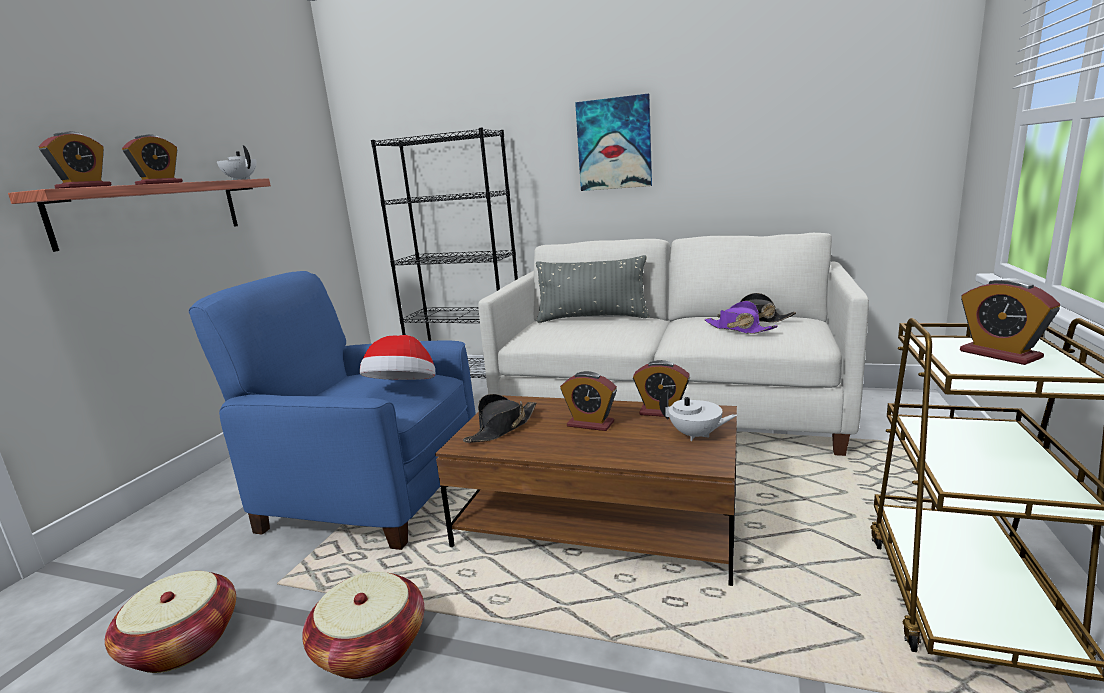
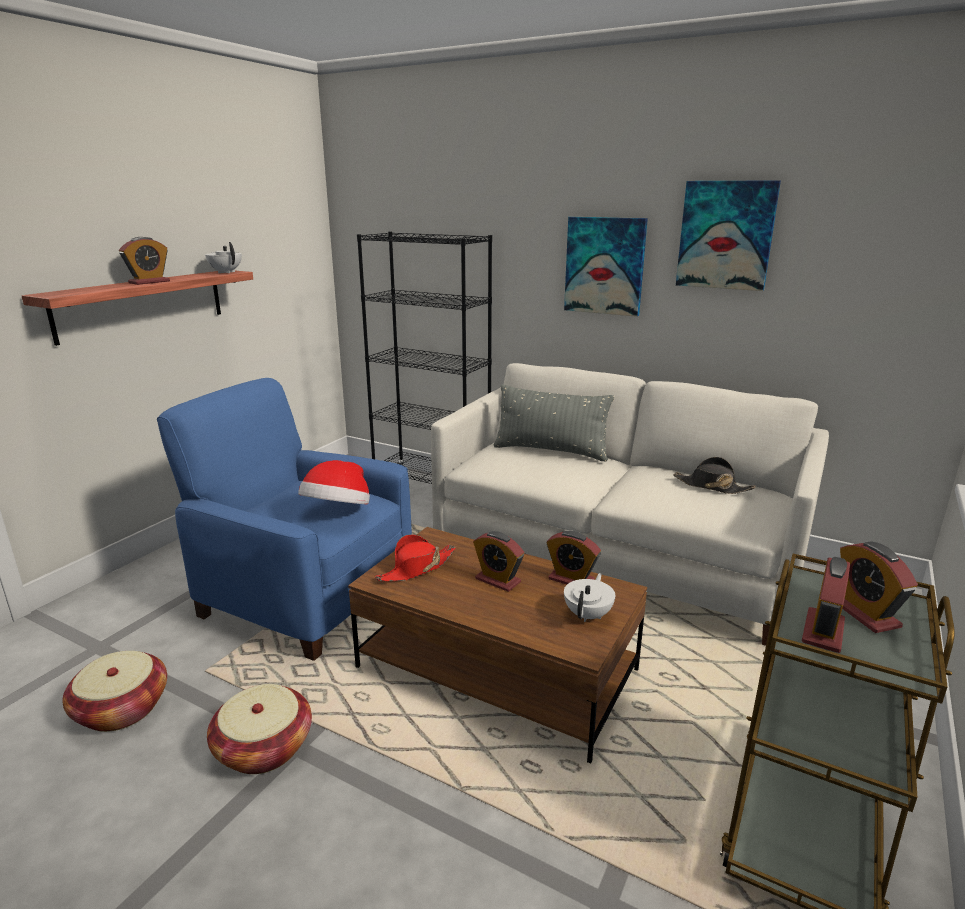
camera: 10 degrees right, 5 degrees up
alarm clock [38,131,112,189] -> alarm clock moved to [802,557,850,653]
black hat [463,394,536,443] -> red hat [375,534,456,581]
white teapot [659,390,738,441] -> white teapot turned 105 degrees counterclockwise [564,573,615,622]
purple hat [705,301,778,334] -> none
none -> picture [676,180,781,291]

